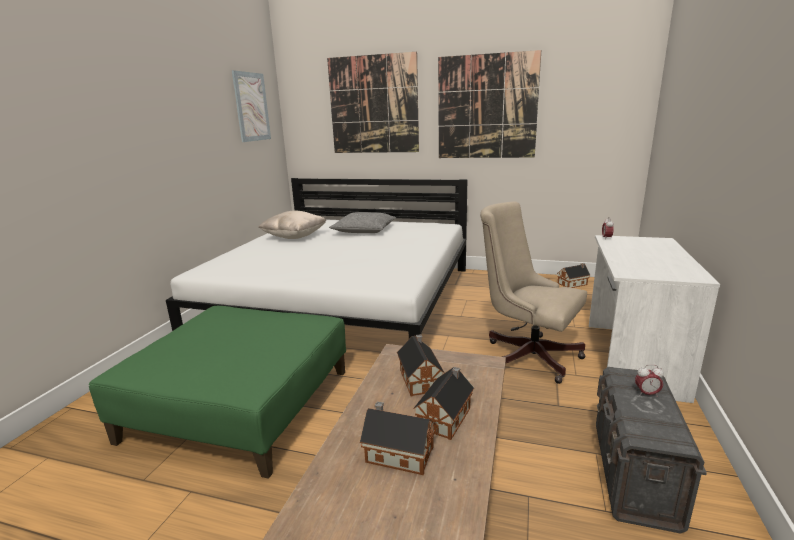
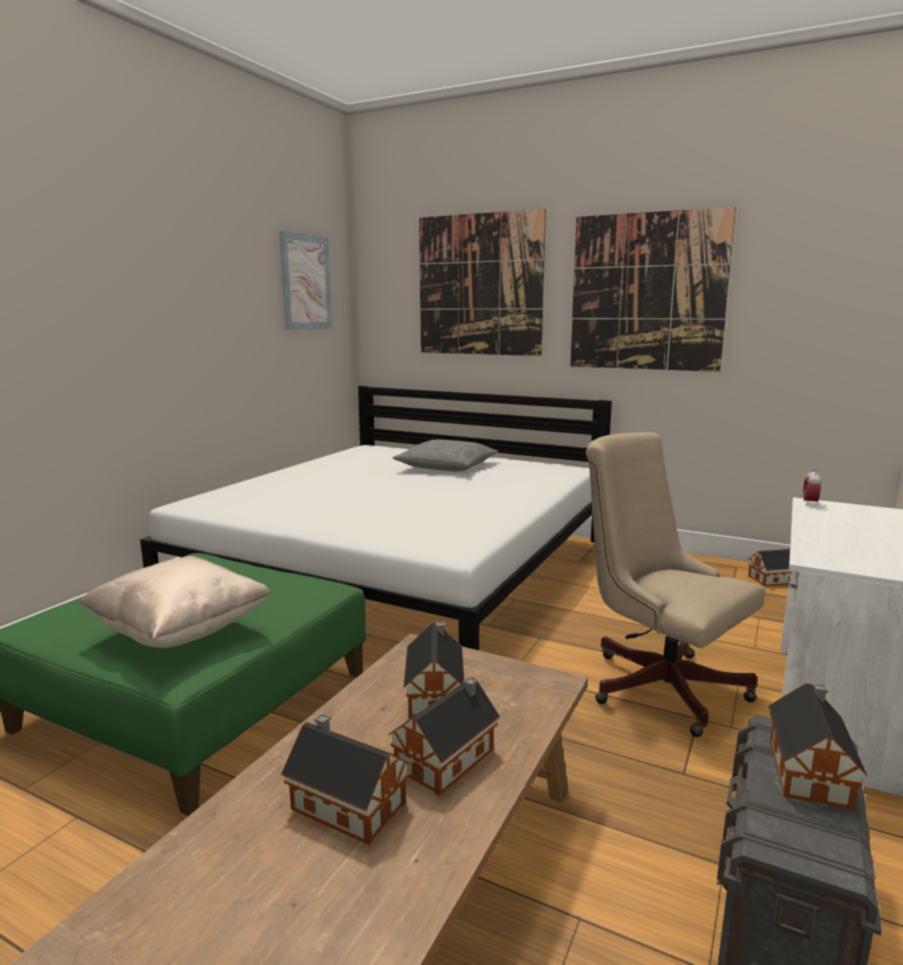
camera: 10 degrees right, 5 degrees down
beige pillow [258,210,327,239] -> beige pillow moved to [79,556,271,648]
alarm clock [635,365,664,397] -> toy house [769,683,868,811]

